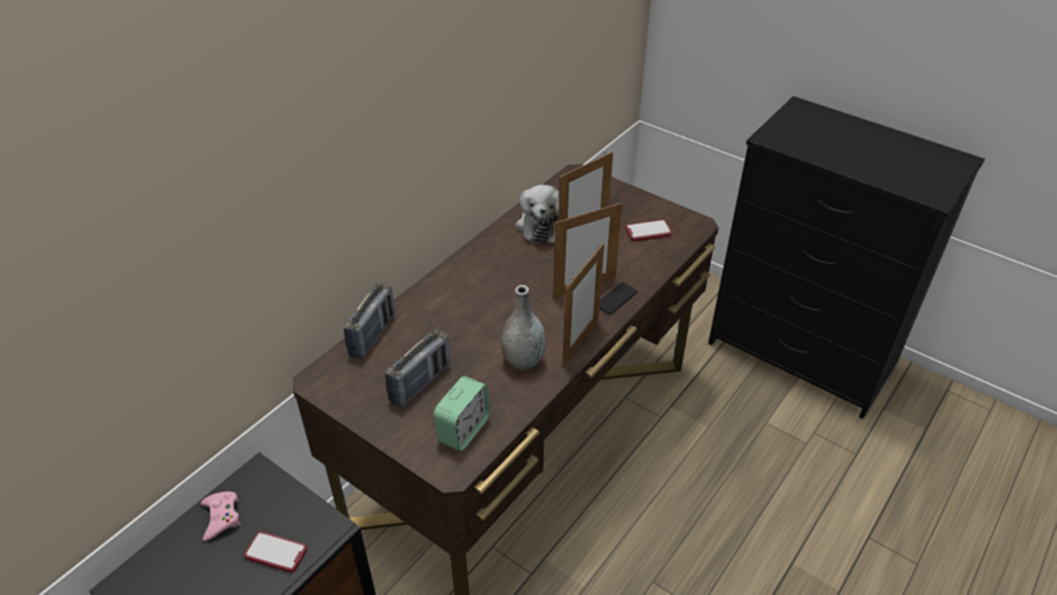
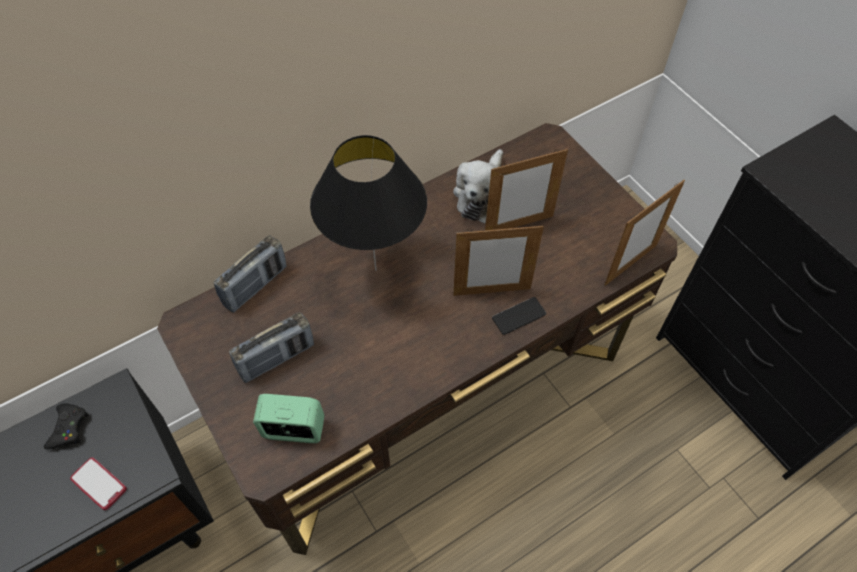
camera: 20 degrees right, 15 degrees up
pink game controller [201,492,241,541] -> black game controller [44,403,89,449]
alarm clock [434,376,490,451] -> alarm clock turned 135 degrees counterclockwise [253,394,324,443]
grey vase [501,285,546,370] -> none
picture frame [563,243,604,365] -> picture frame moved to [604,180,685,286]
phone [626,220,672,242] -> none
none -> black table lamp [310,135,427,271]

